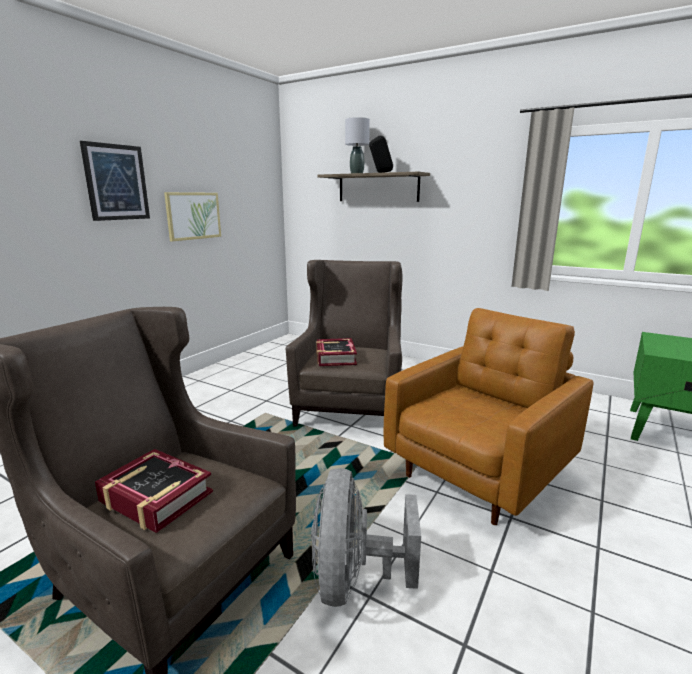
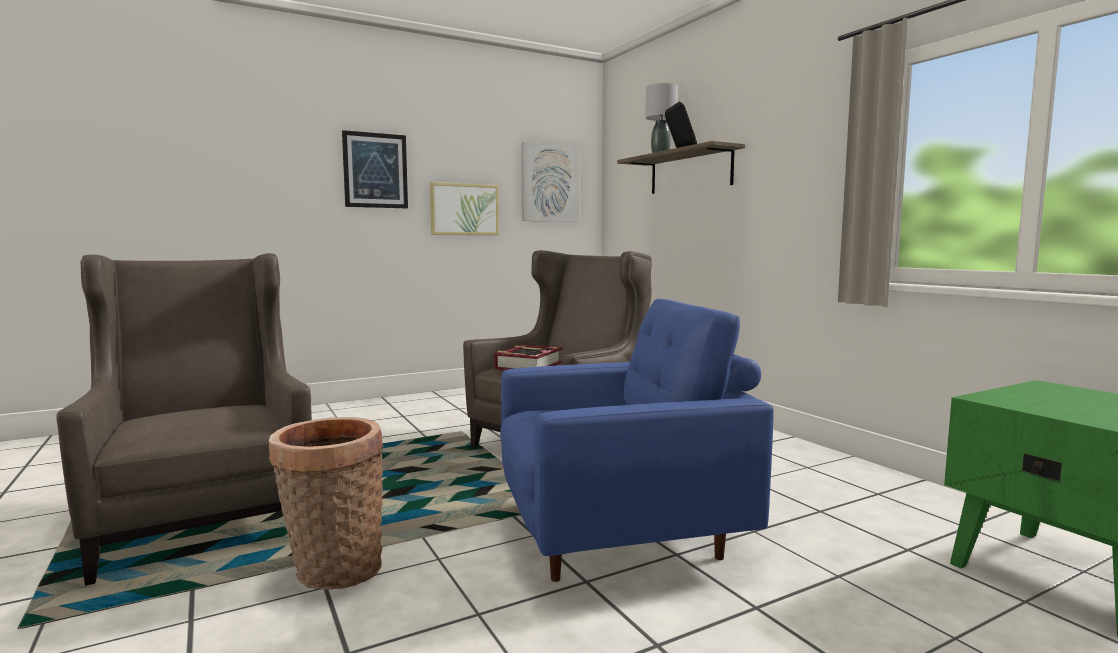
camera: 30 degrees right, 10 degrees down
book [95,449,213,533] -> none
grey fan [311,468,421,607] -> basket [269,417,383,590]
brown armchair [384,308,594,525] -> blue armchair [500,299,774,582]
none -> picture [521,142,580,222]

